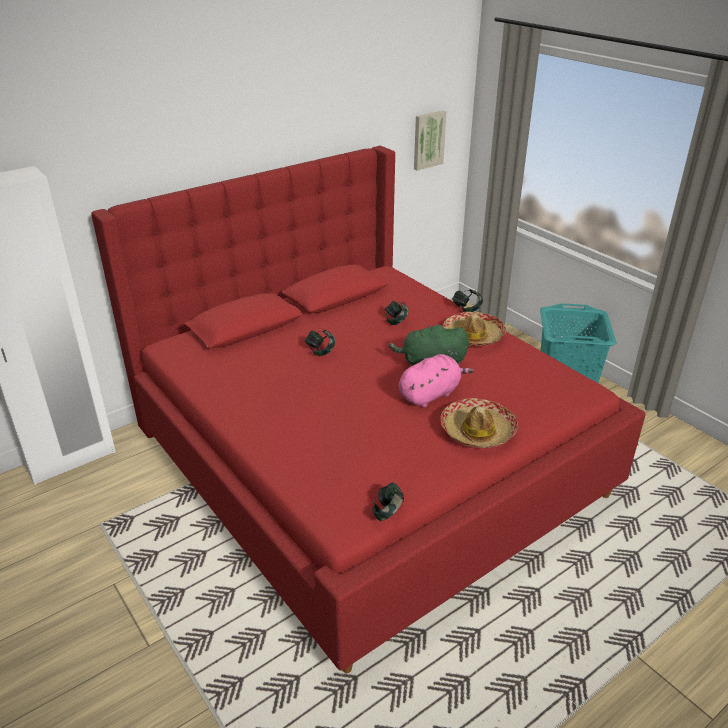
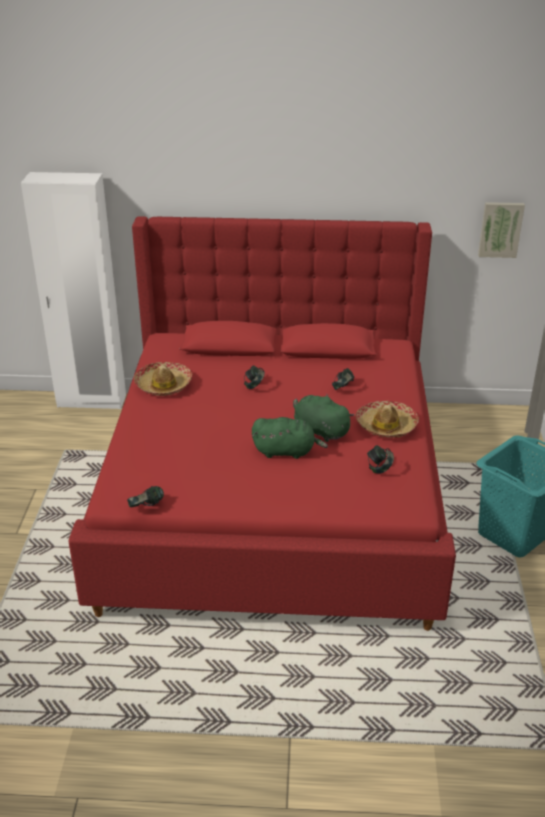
camera: 40 degrees right, 0 degrees up
pink plush toy [399,354,474,407] -> green plush toy [252,417,328,459]
hat [440,398,518,448] -> hat moved to [134,362,192,396]
headphones [452,289,483,312] -> headphones moved to [367,445,394,474]

